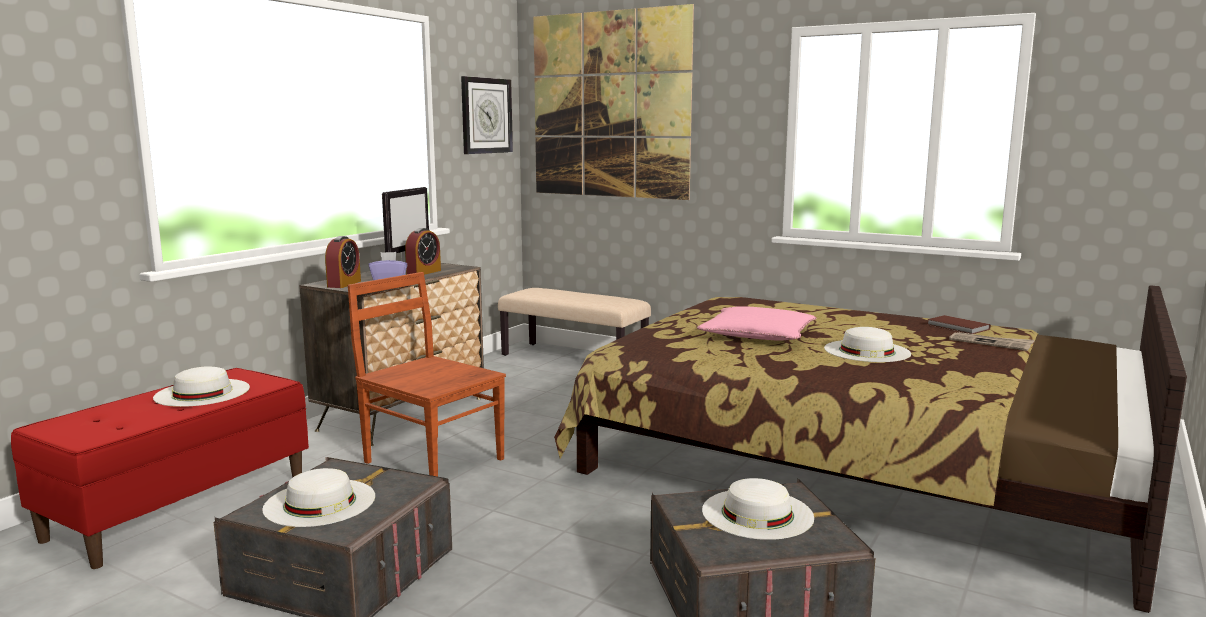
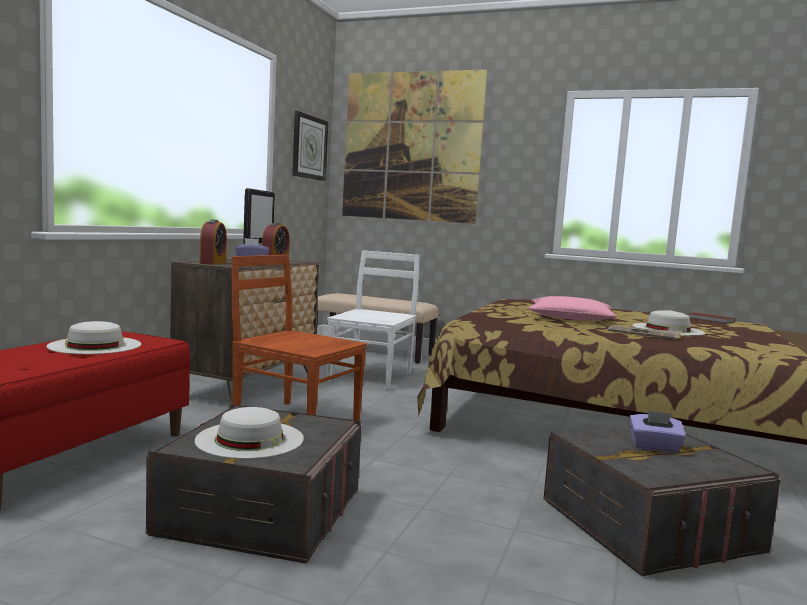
camera: 10 degrees left, 5 degrees down
white hat [702,478,814,540] -> purple tissue box [630,410,686,453]
newspaper [949,332,1035,351] -> newspaper moved to [608,325,682,340]
none -> white chair [327,250,420,390]

